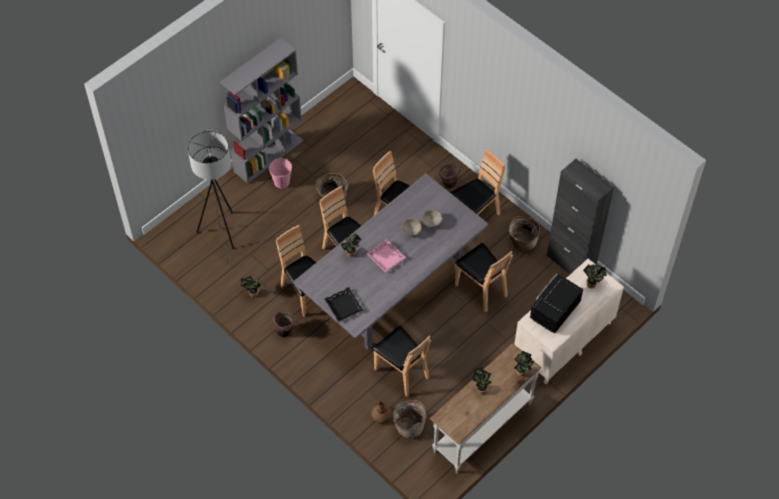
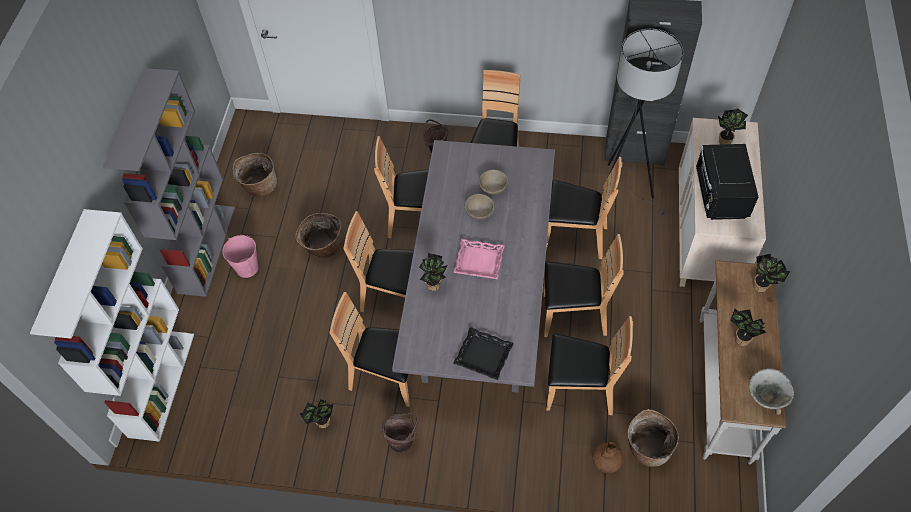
camera: 35 degrees left, 0 degrees up
grey floor lamp [188,131,234,264] -> grey floor lamp moved to [601,29,683,217]
basket [509,216,540,251] -> basket moved to [233,153,277,198]
none -> white bookcase [30,209,194,442]
none -> brown chair [544,234,624,337]
none -> bowl [749,368,794,415]

